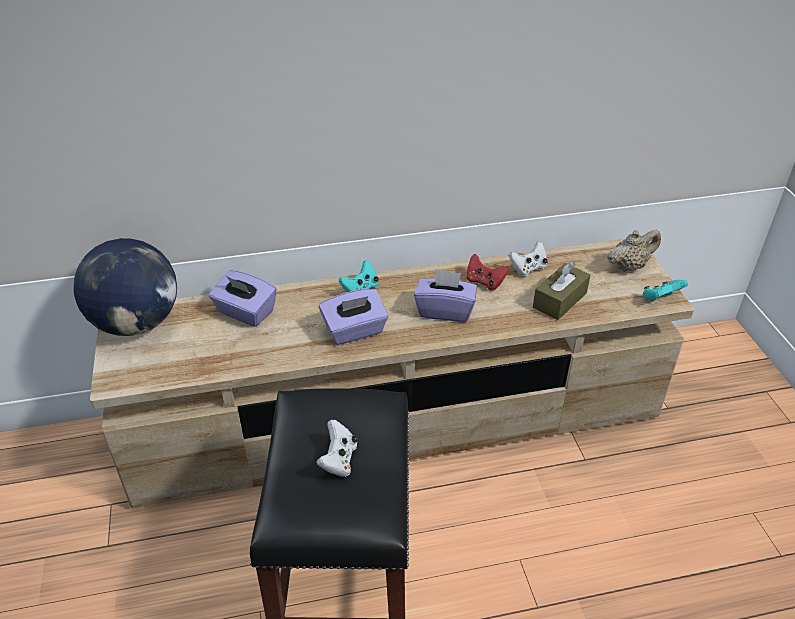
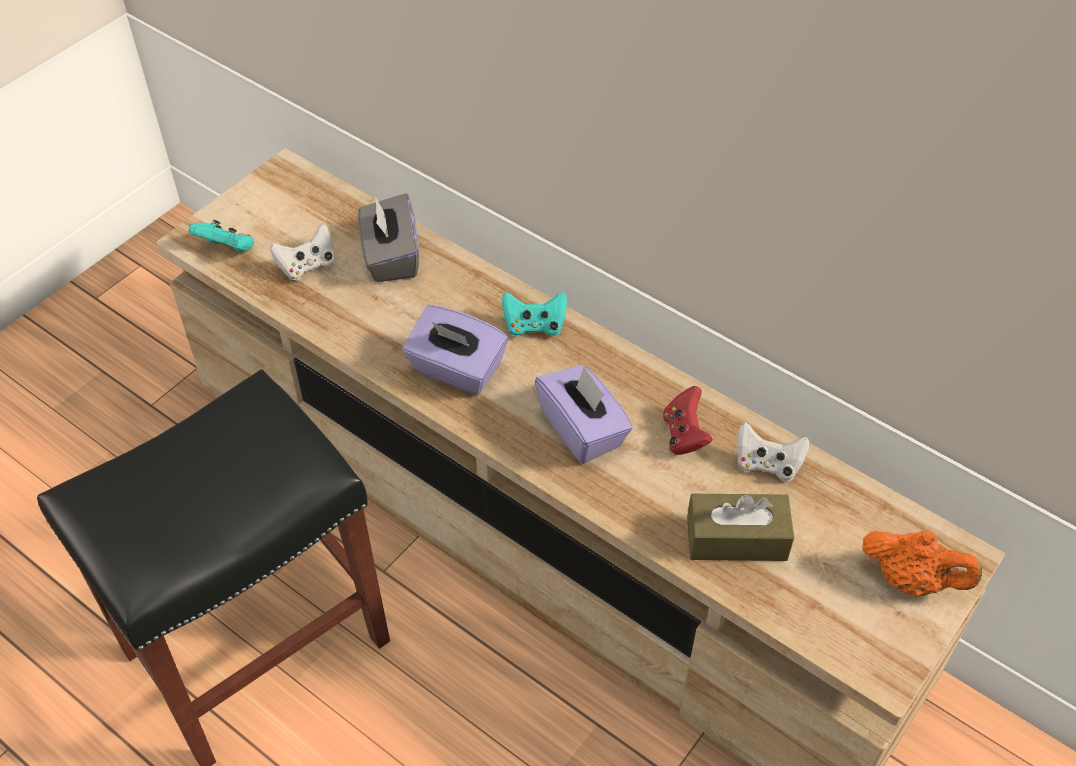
camera: 50 degrees right, 10 degrees up
globe [73,238,177,336] -> none
purple tissue box [209,270,277,327] -> grey tissue box [358,193,419,282]
white game controller [316,420,358,477] -> white game controller moved to [270,224,335,280]
beige teapot [607,230,661,272] -> orange teapot [862,531,982,597]
turquoise game controller [643,280,688,302] -> turquoise game controller moved to [189,220,255,253]

